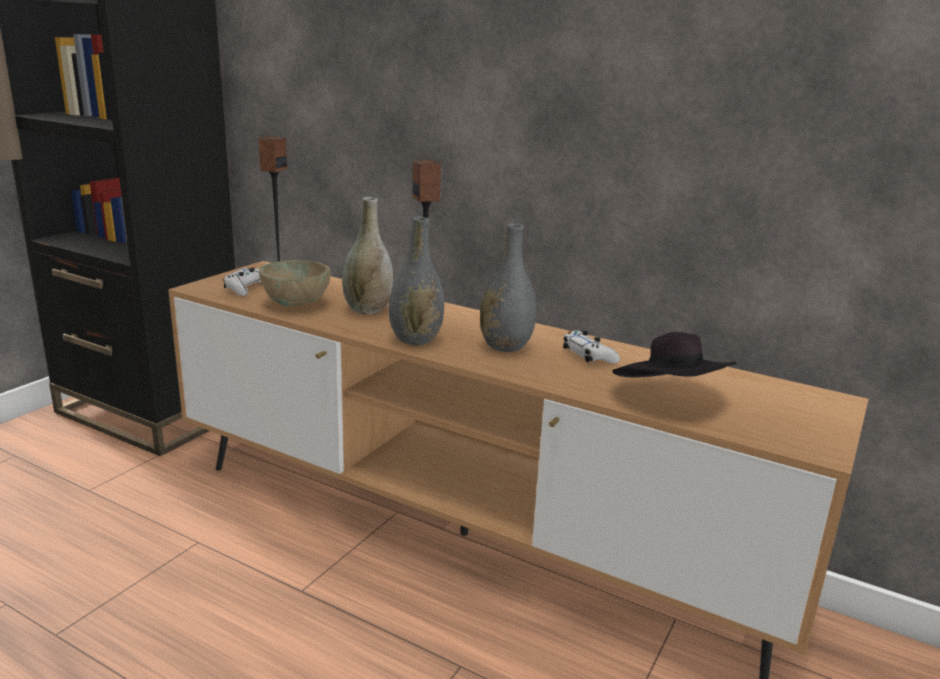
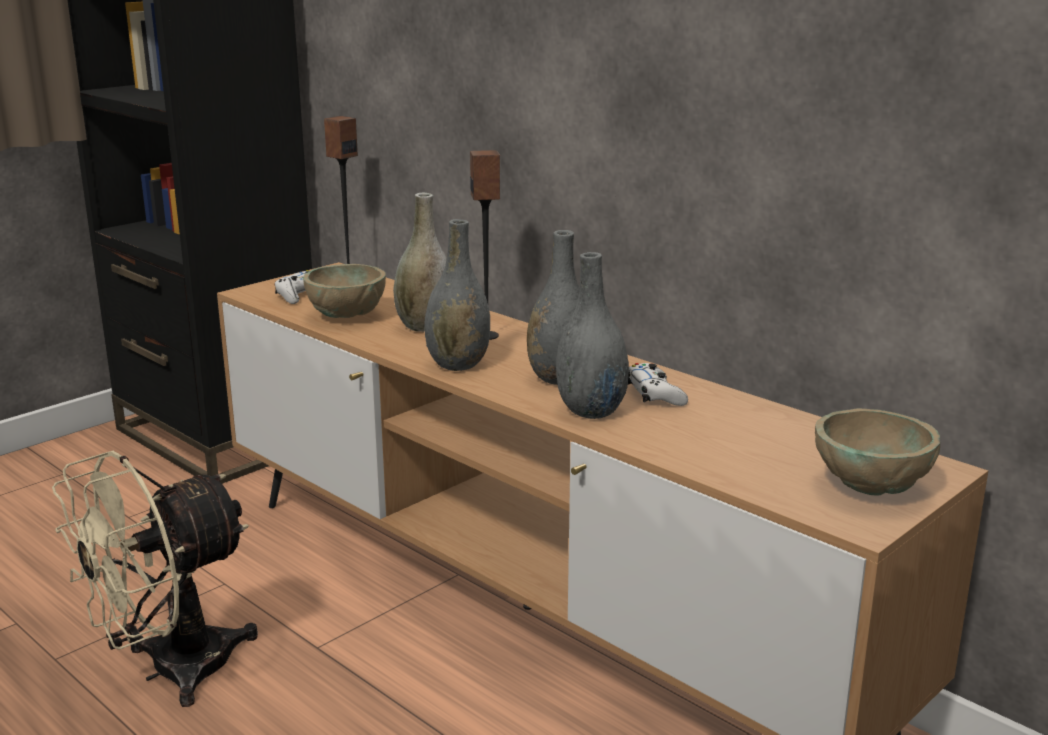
camera: 15 degrees right, 0 degrees up
black hat [613,332,737,378] -> none
none -> beige fan [52,451,258,707]
none -> grey vase [556,252,629,419]
none -> beige bowl [815,408,940,495]

